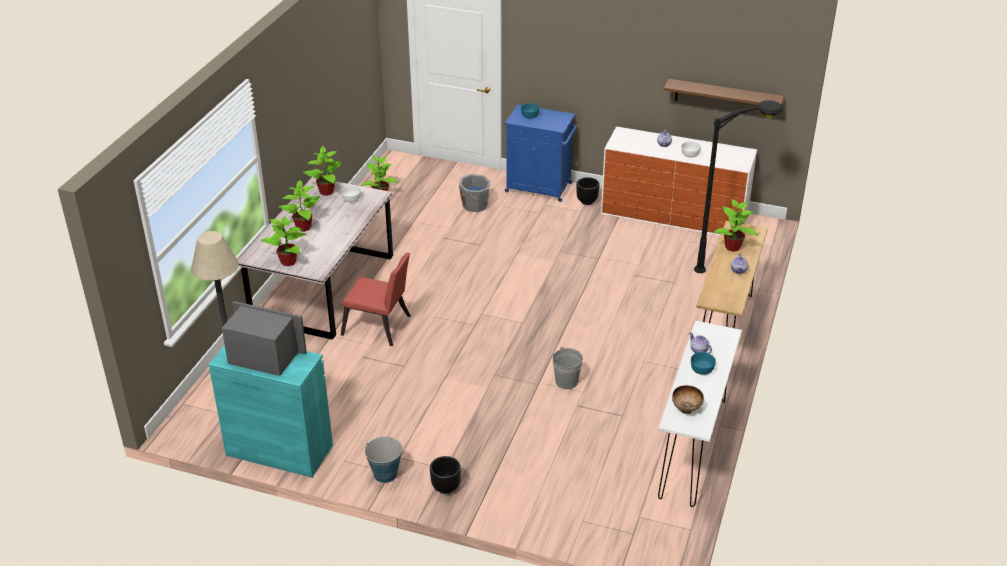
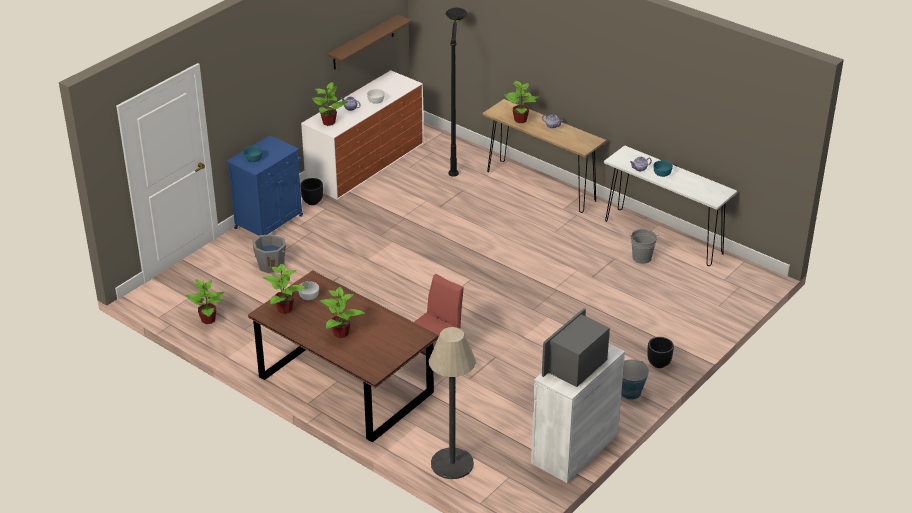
camera: 70 degrees left, 0 degrees up
turquoise cabinet [209,345,333,478] -> white cabinet [531,344,625,483]
grey dining table [238,177,393,340] -> brown dining table [248,270,439,443]
potted plant [260,217,307,266] -> potted plant moved to [312,82,348,126]
grey bucket [553,347,583,389] -> grey bucket moved to [629,229,658,264]
bowl [672,385,704,414] -> none

